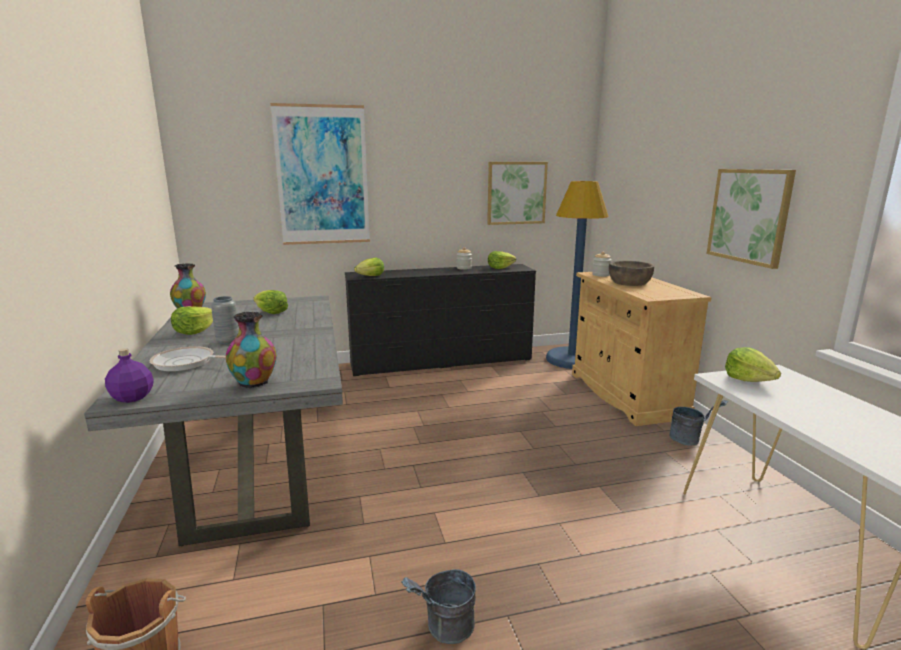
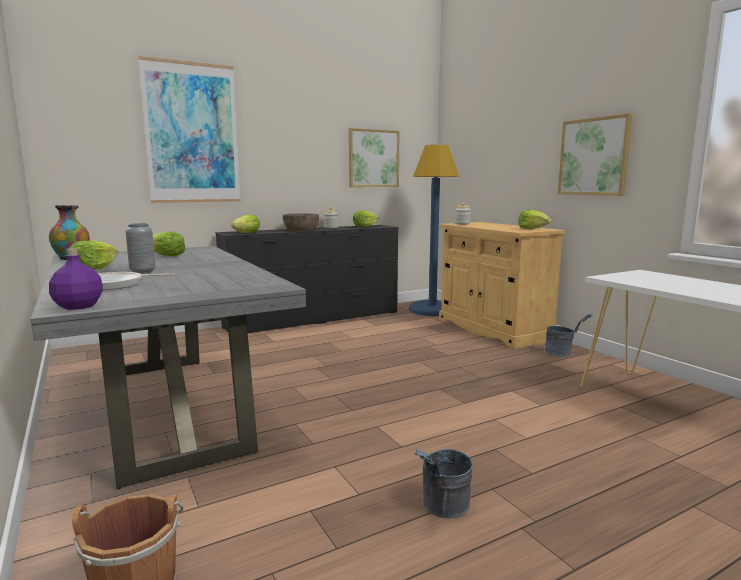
camera: 15 degrees left, 5 degrees down
vase [226,312,276,389] -> none
brown bowl [609,261,654,286] -> brown bowl moved to [283,213,319,231]
lettuce [725,347,781,382] -> lettuce moved to [518,210,551,229]

